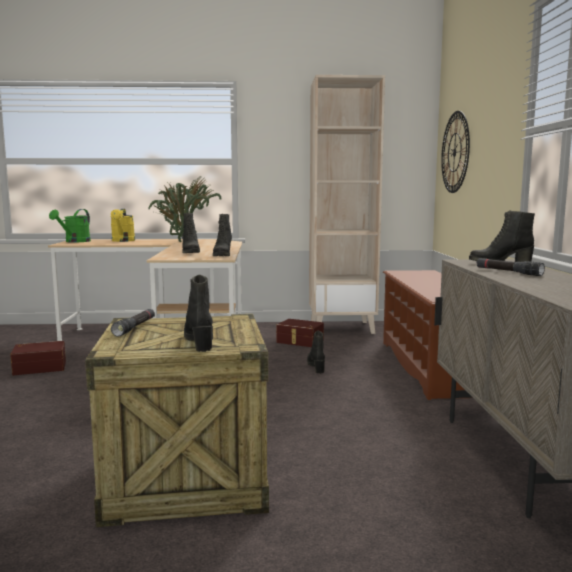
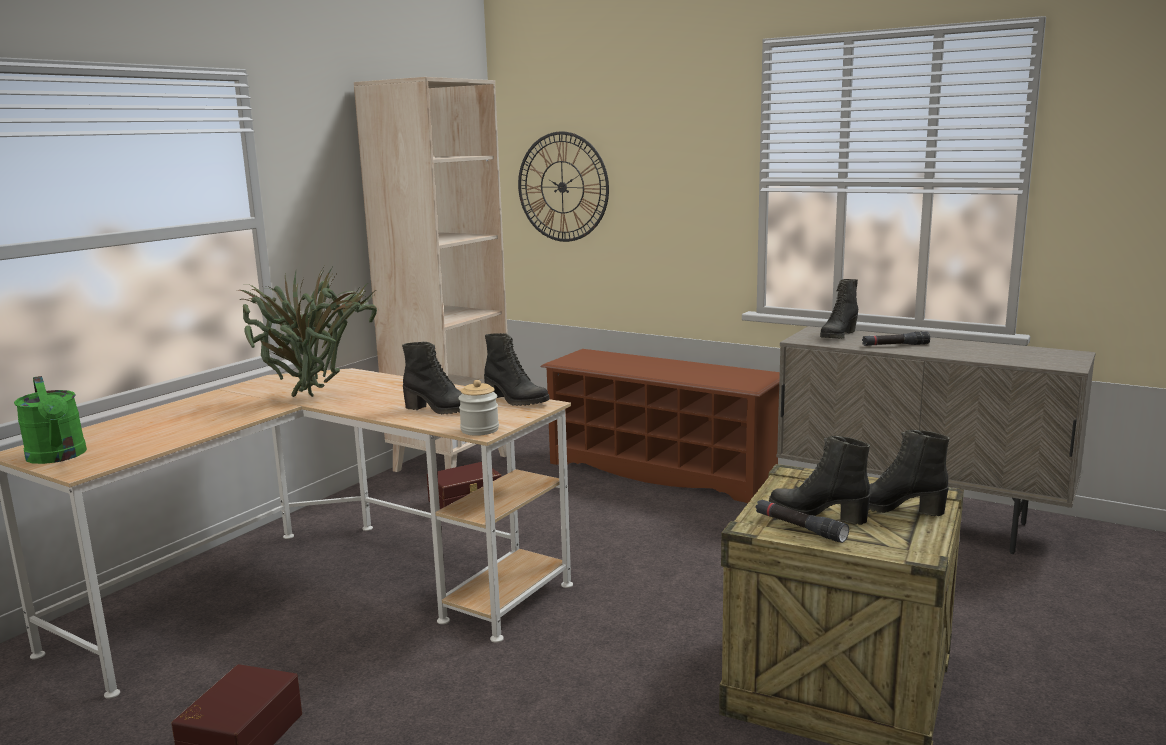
camera: 55 degrees left, 5 degrees up
yellow watering can [110,209,135,242] -> none
black boot [307,331,325,374] -> black boot moved to [769,436,870,525]
none -> jar [458,380,499,436]

